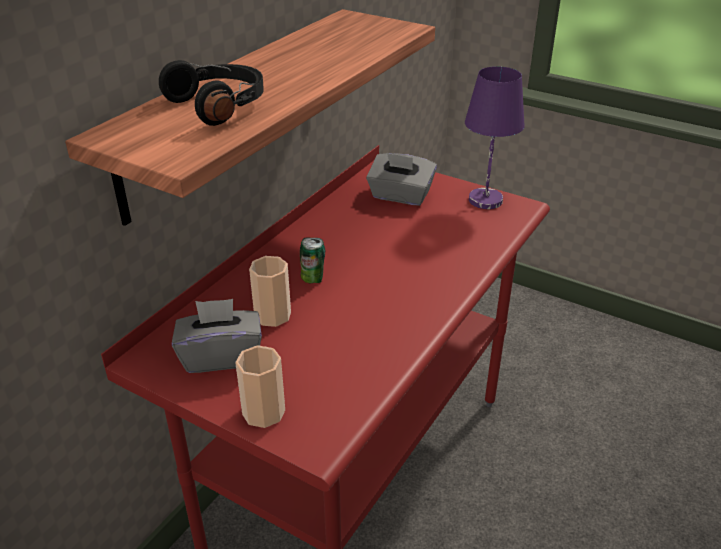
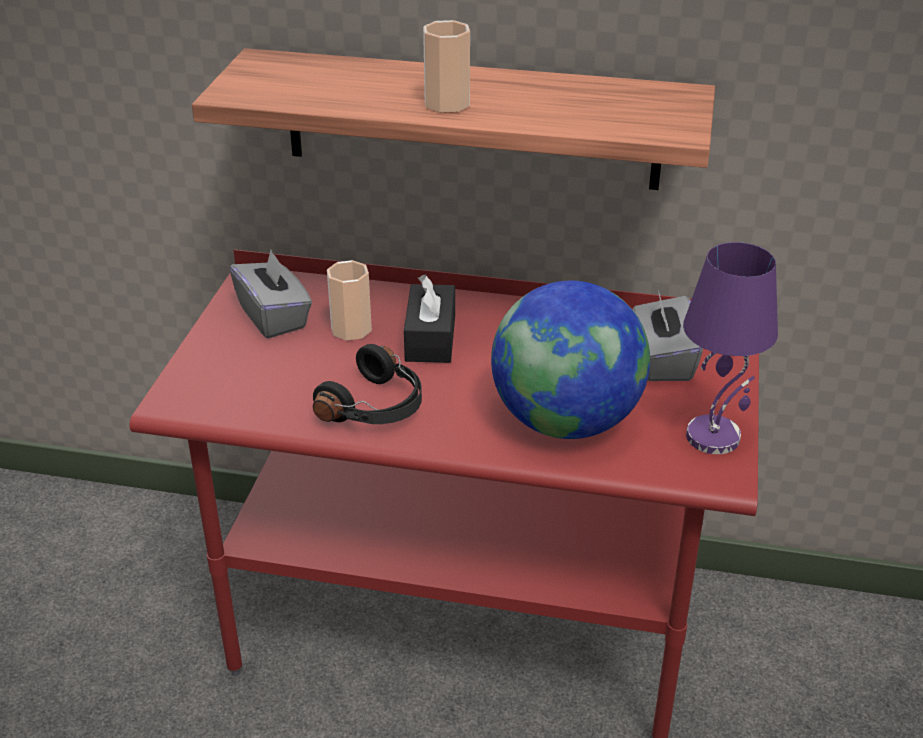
camera: 70 degrees right, 0 degrees up
black headphones [159,60,264,126] -> black headphones moved to [313,344,422,424]
cup [235,345,285,428] -> cup moved to [423,20,470,113]
can [300,237,325,283] -> black tissue box [404,275,455,363]
none -> globe [491,281,650,439]

